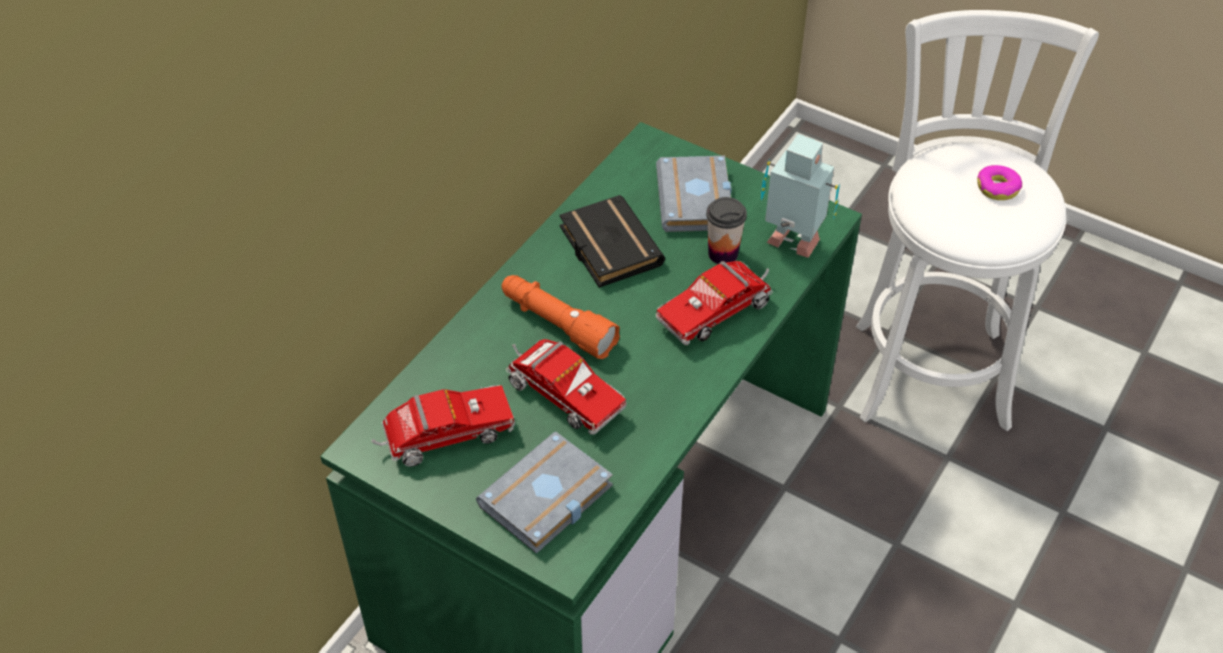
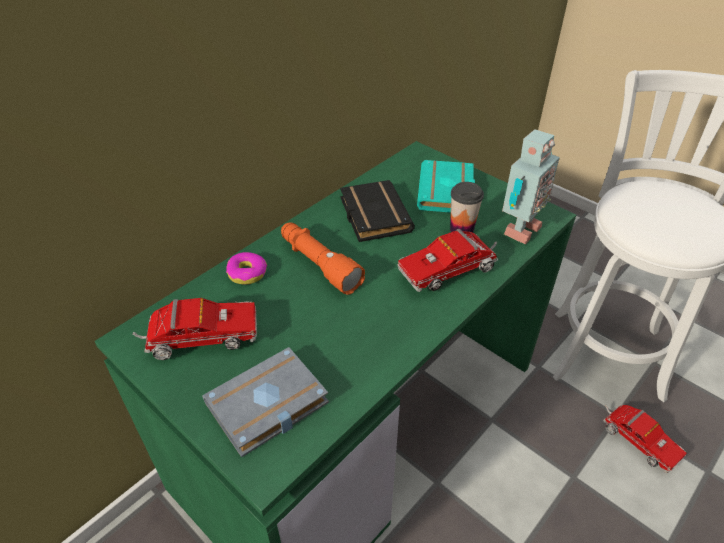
camera: 10 degrees right, 5 degrees down
toy truck [506,339,627,434] -> toy truck moved to [603,405,687,473]
grey book [656,156,731,232] -> turquoise book [417,160,475,213]
toy robot [761,134,840,258] -> toy robot turned 90 degrees clockwise [502,129,560,244]
donut [977,165,1022,200] -> donut moved to [226,252,267,284]

